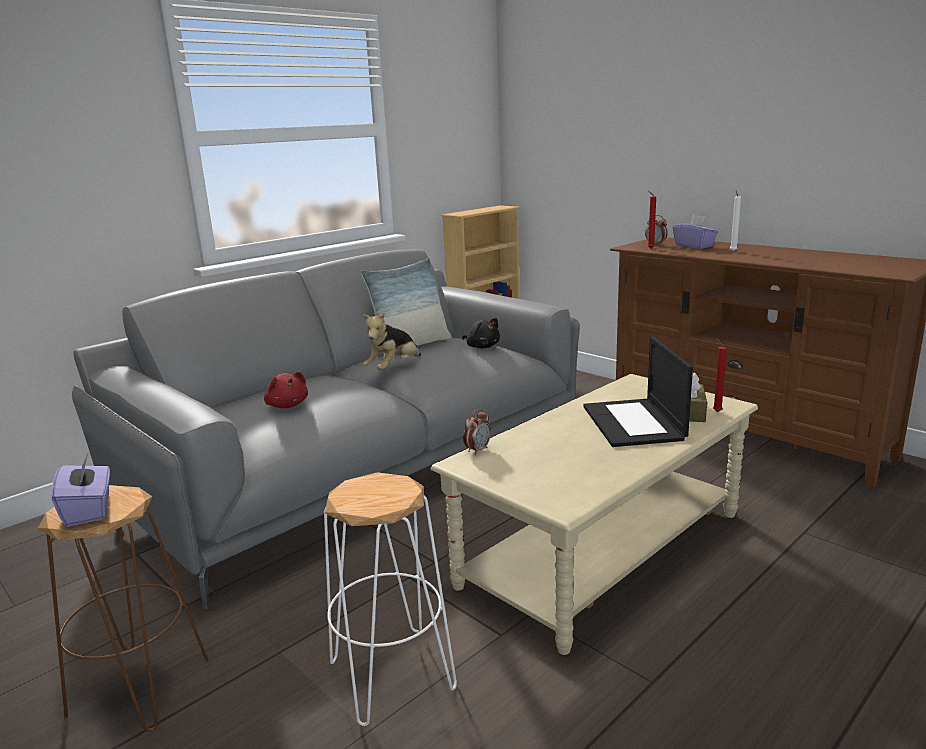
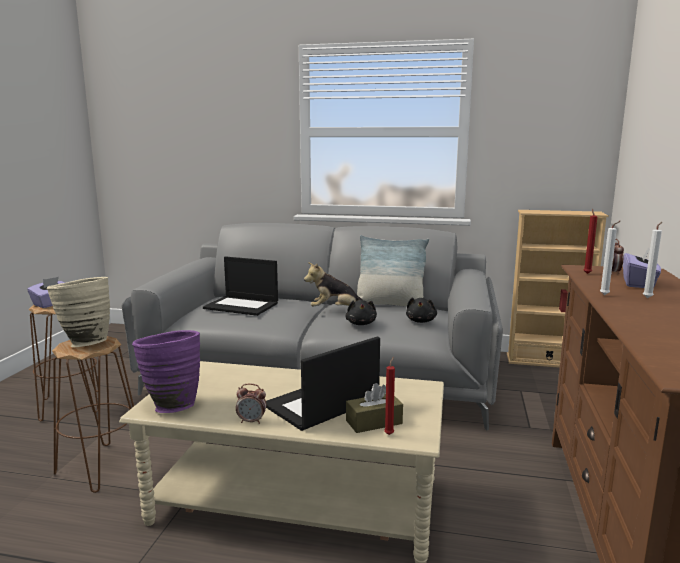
camera: 55 degrees right, 5 degrees down
red plush toy [264,372,308,408] -> laptop [203,256,278,316]
white stool [324,472,457,726] -> brown stool [52,336,134,493]
alarm clock [463,409,491,455] -> alarm clock moved to [236,383,266,424]
none -> beige vase [46,277,110,347]
none -> purple vase [132,330,200,413]
none -> black plush toy [345,300,377,325]
none -> white candle [600,221,620,295]

